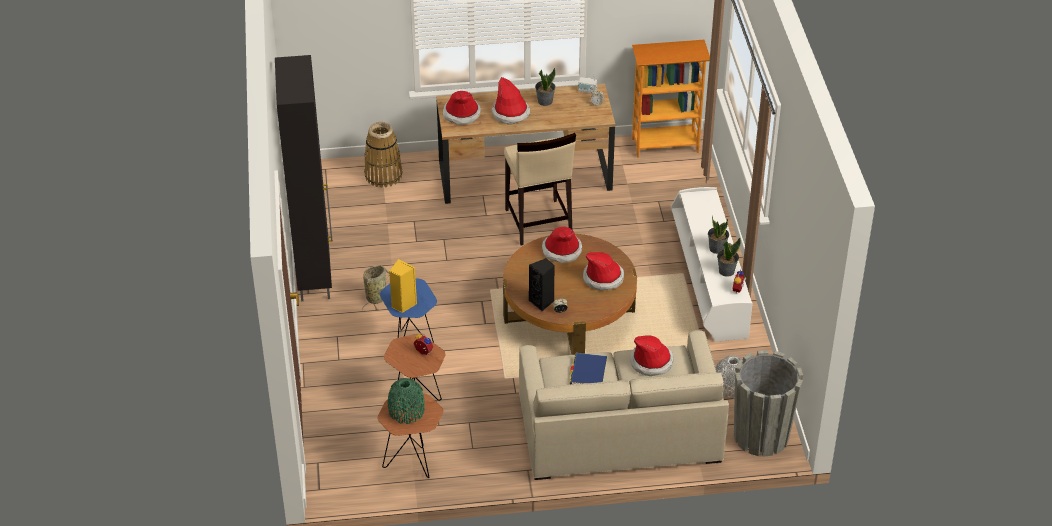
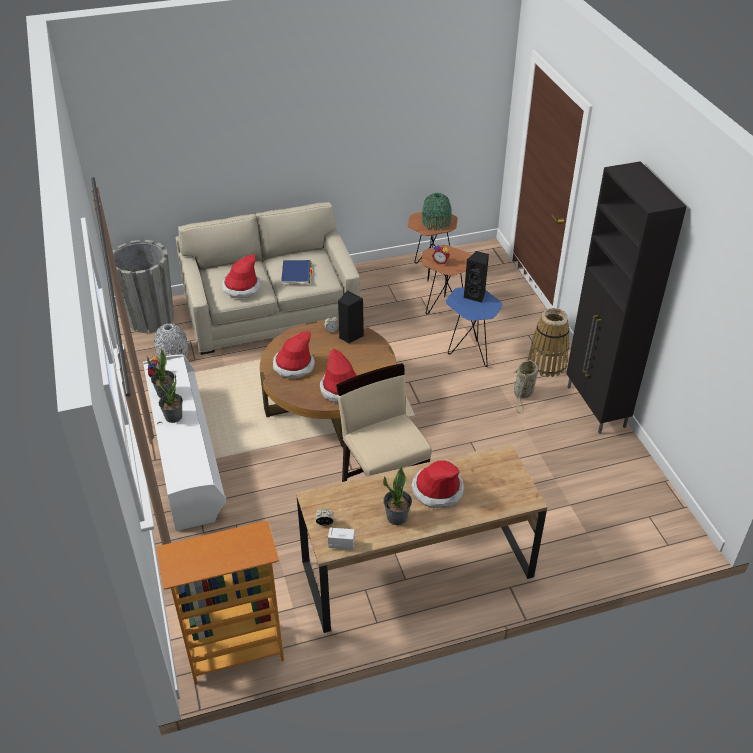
camera: 170 degrees right, 0 degrees up
basket [364,122,403,188] -> basket moved to [528,308,570,377]
yellow speaker [389,259,417,313] -> black speaker [464,251,489,303]
hat [443,91,481,125] -> none

